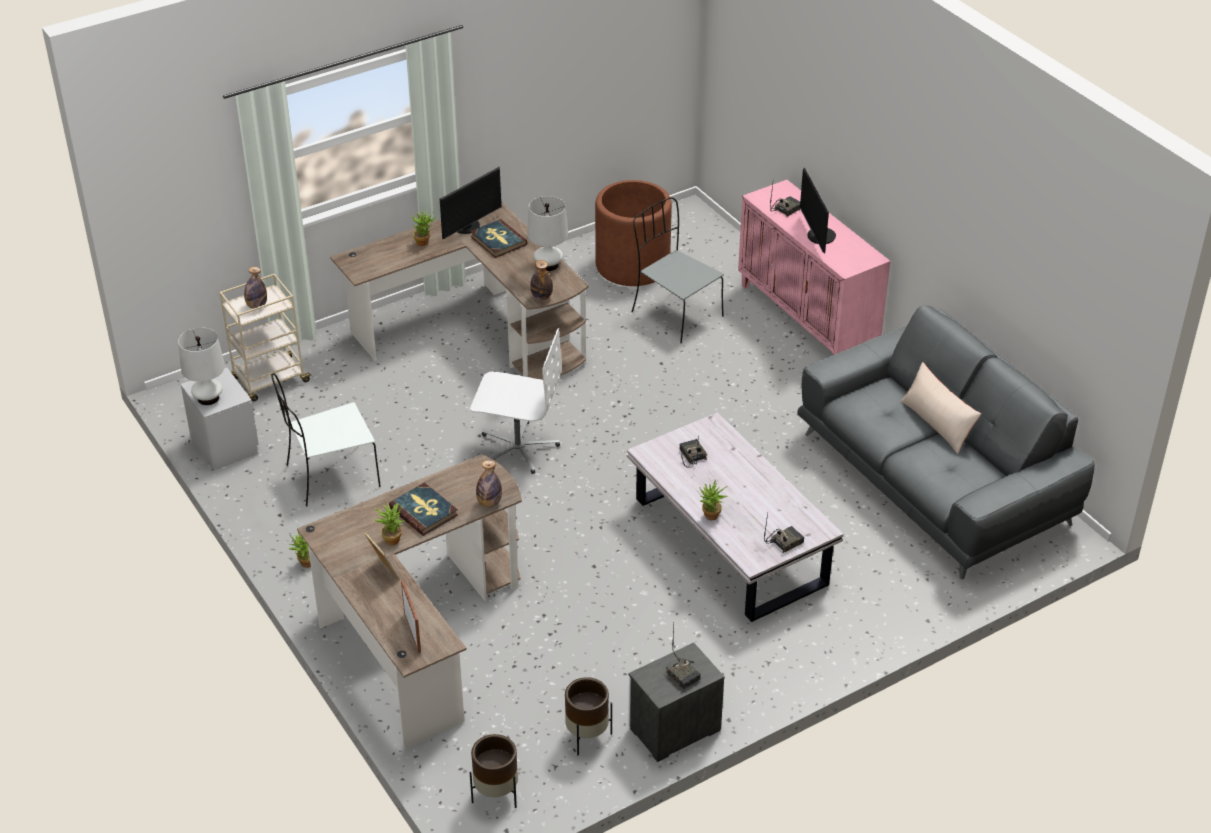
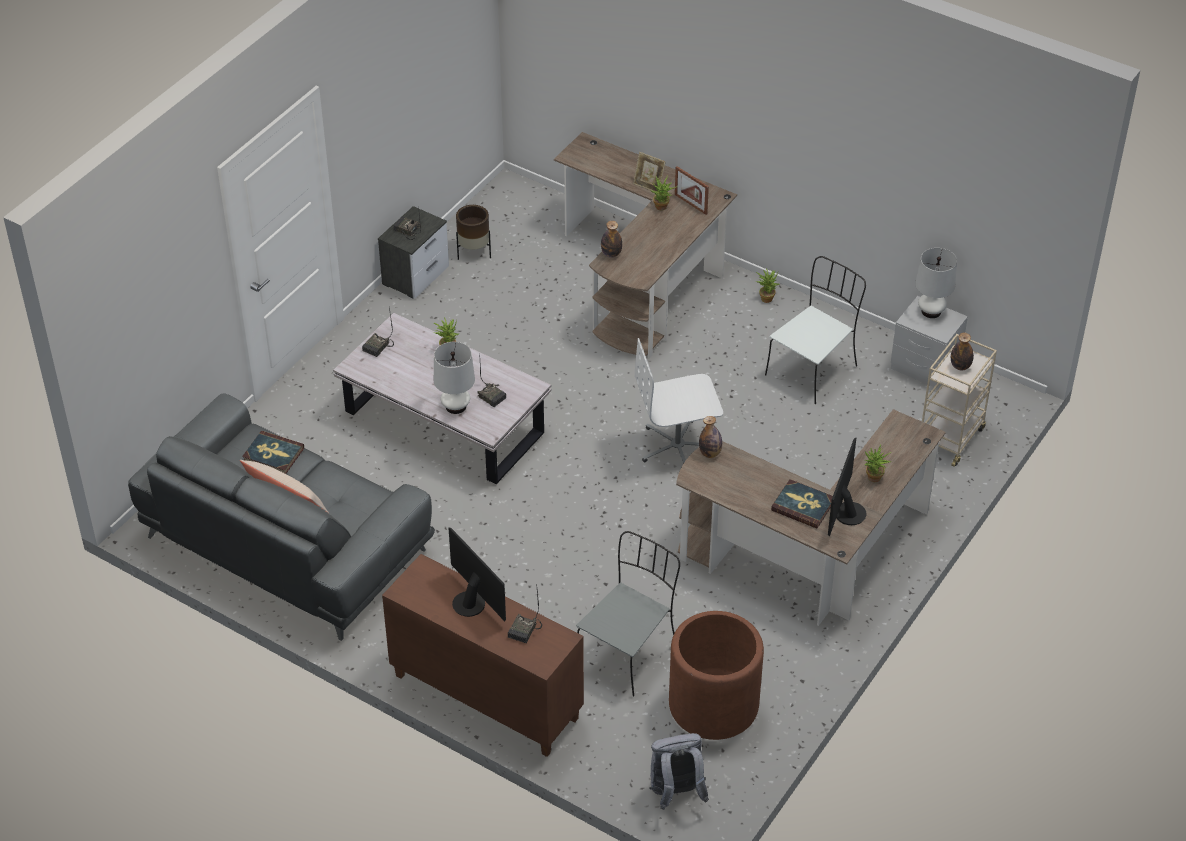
camera: 155 degrees right, 5 degrees up
book [389,482,458,536] -> book moved to [242,431,304,474]
picture frame [401,580,421,653] -> picture frame moved to [675,166,709,215]
brown planter [470,734,518,808] -> none
white table lamp [527,196,568,271] -> white table lamp moved to [434,342,475,414]
grey chair [632,197,724,343] -> grey chair turned 75 degrees counterclockwise [576,531,680,697]
pink cabinet [738,180,890,355] -> brown cabinet [382,554,584,757]
none -> grey backpack [649,733,709,810]

